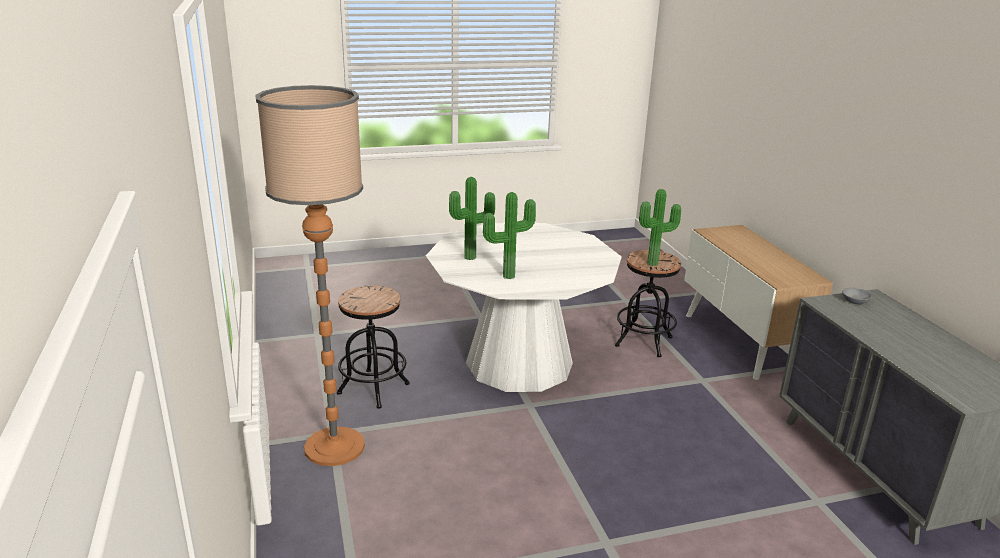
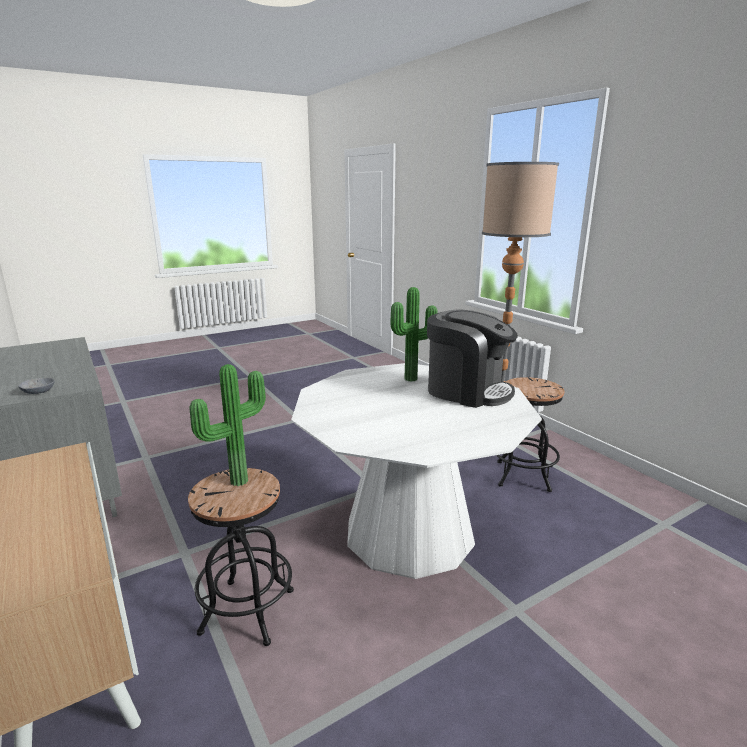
camera: 165 degrees right, 5 degrees down
potted plant [449,177,495,260] -> coffee machine [427,310,518,408]

